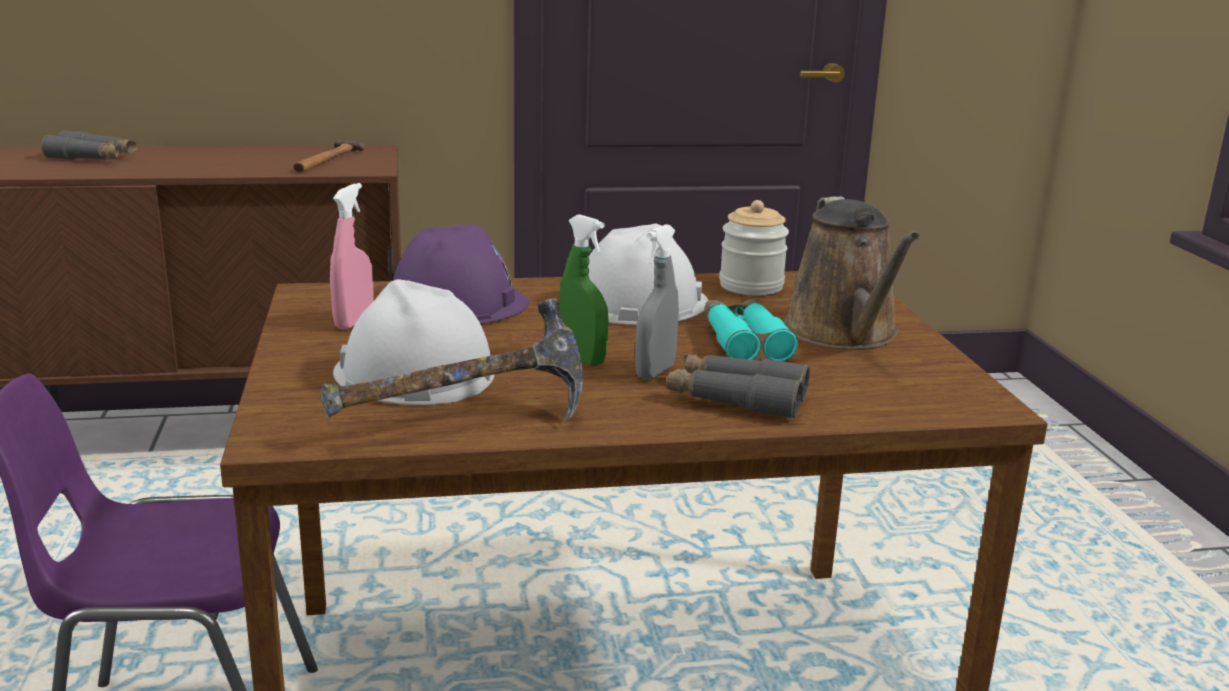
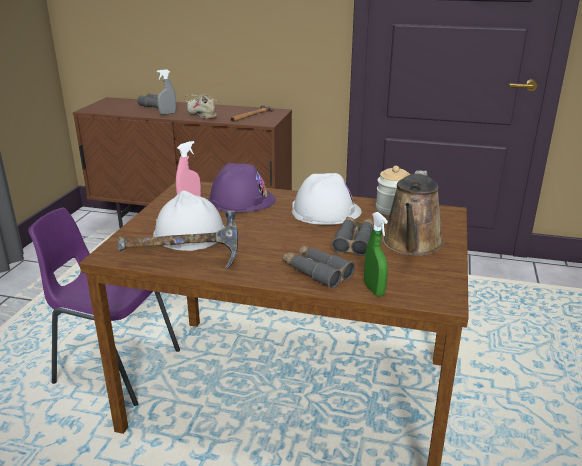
camera: 25 degrees right, 5 degrees up
green spray bottle [559,214,609,366] -> green spray bottle moved to [364,212,388,296]
grey spray bottle [635,224,679,379] -> grey spray bottle moved to [157,69,176,115]
turquoise binoculars [705,299,798,362] -> grey binoculars [332,217,373,256]
none -> beige shoe [185,94,220,119]

